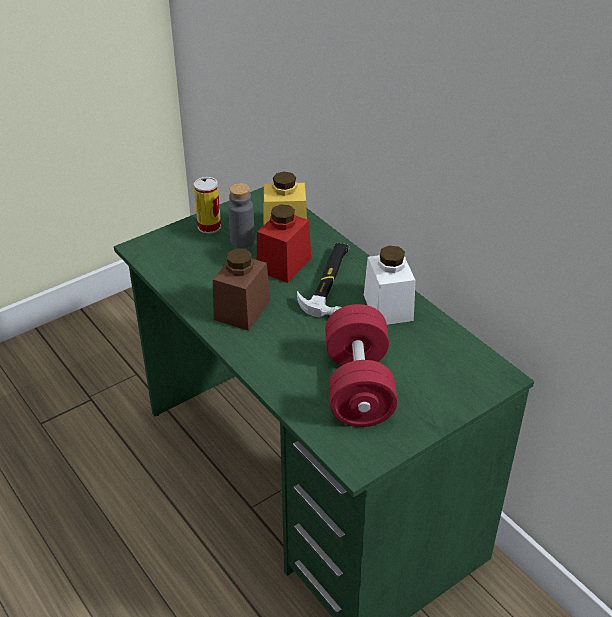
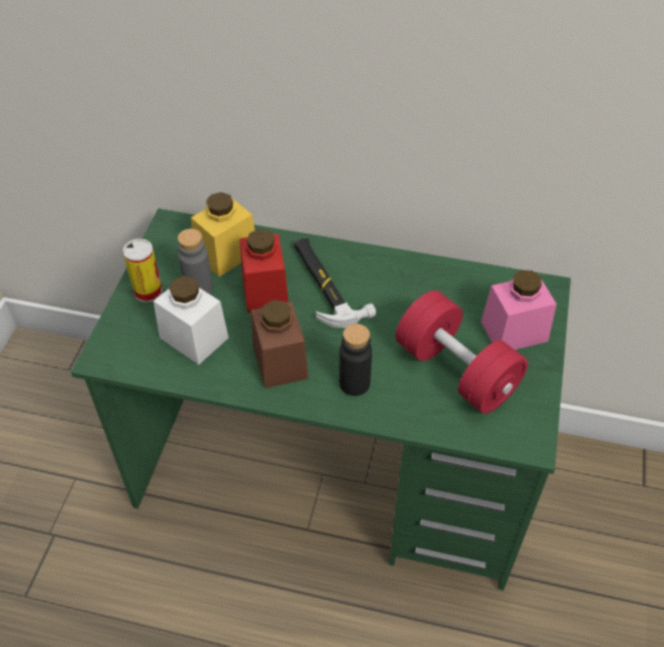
camera: 40 degrees left, 10 degrees up
white jar [364,246,416,325] -> white jar moved to [153,276,229,365]
none -> black bottle [339,324,372,396]
none -> pink jar [481,270,557,350]

